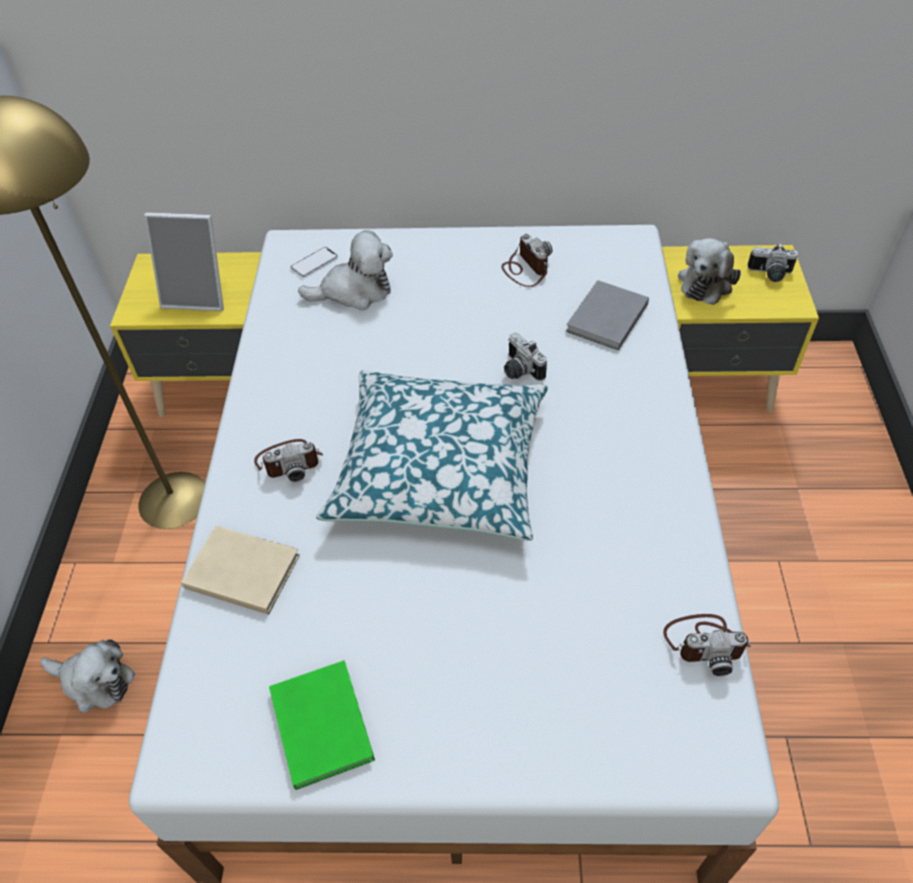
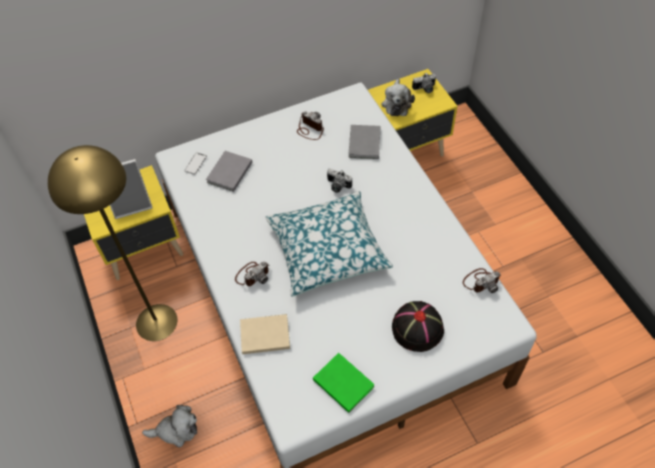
camera: 25 degrees left, 5 degrees up
plush toy [298,230,393,311] -> grey book [206,151,252,192]
none -> black hat [392,301,444,352]

